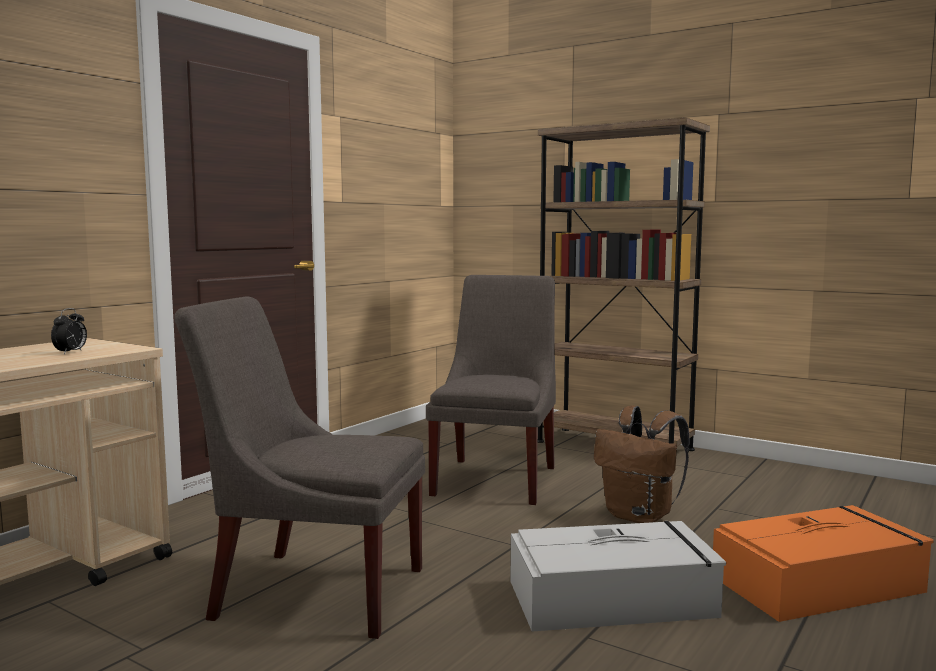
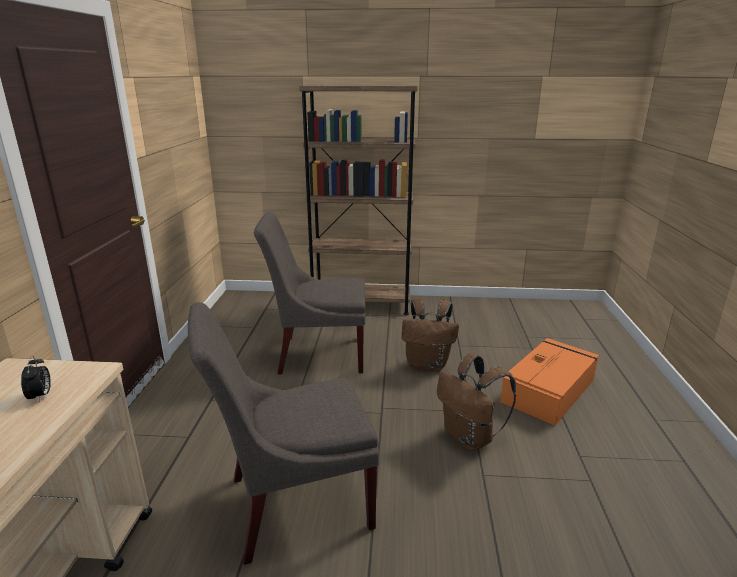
camera: 30 degrees left, 15 degrees up
grey chair [426,275,556,505] -> grey chair turned 75 degrees counterclockwise [254,212,365,374]
grey storage box [511,521,726,631] -> brown backpack [437,354,516,451]

